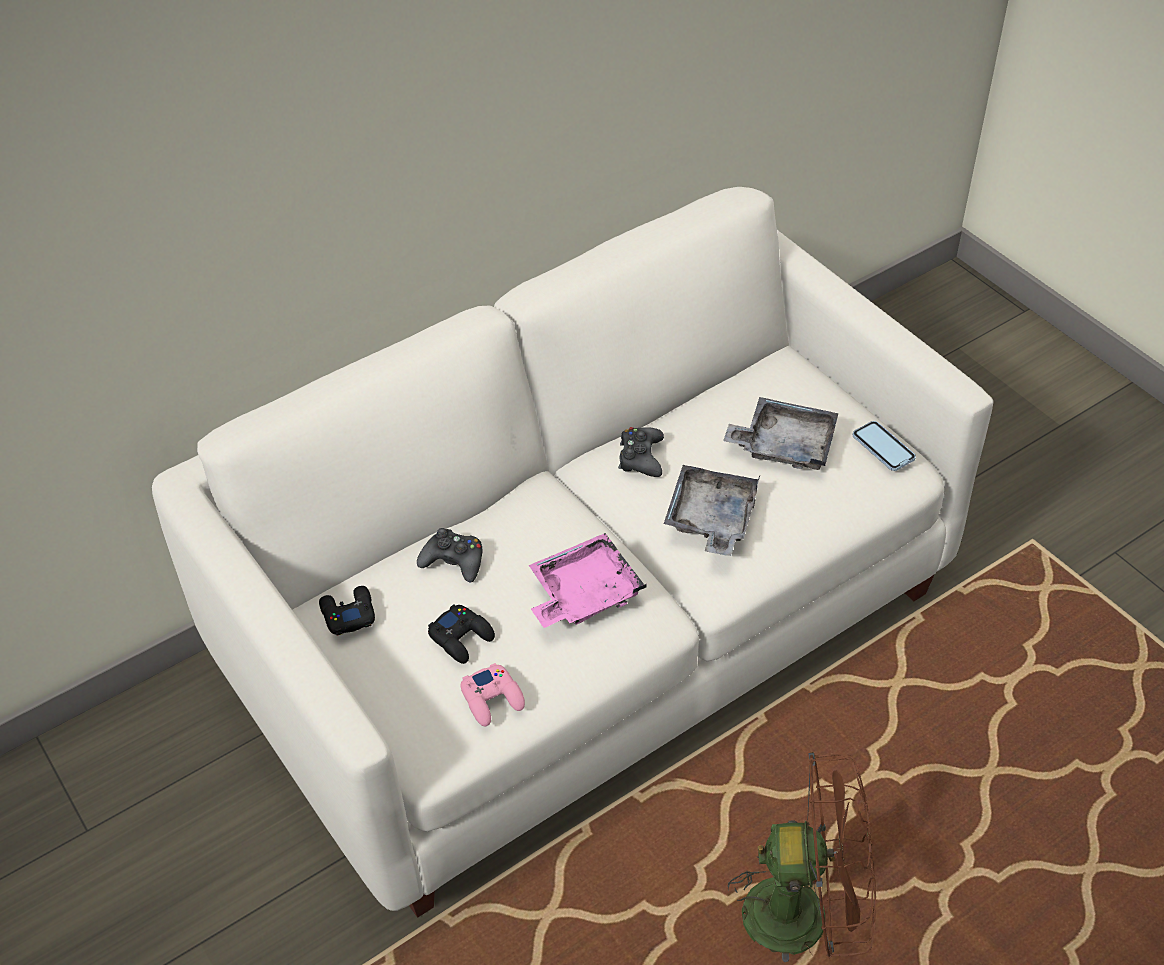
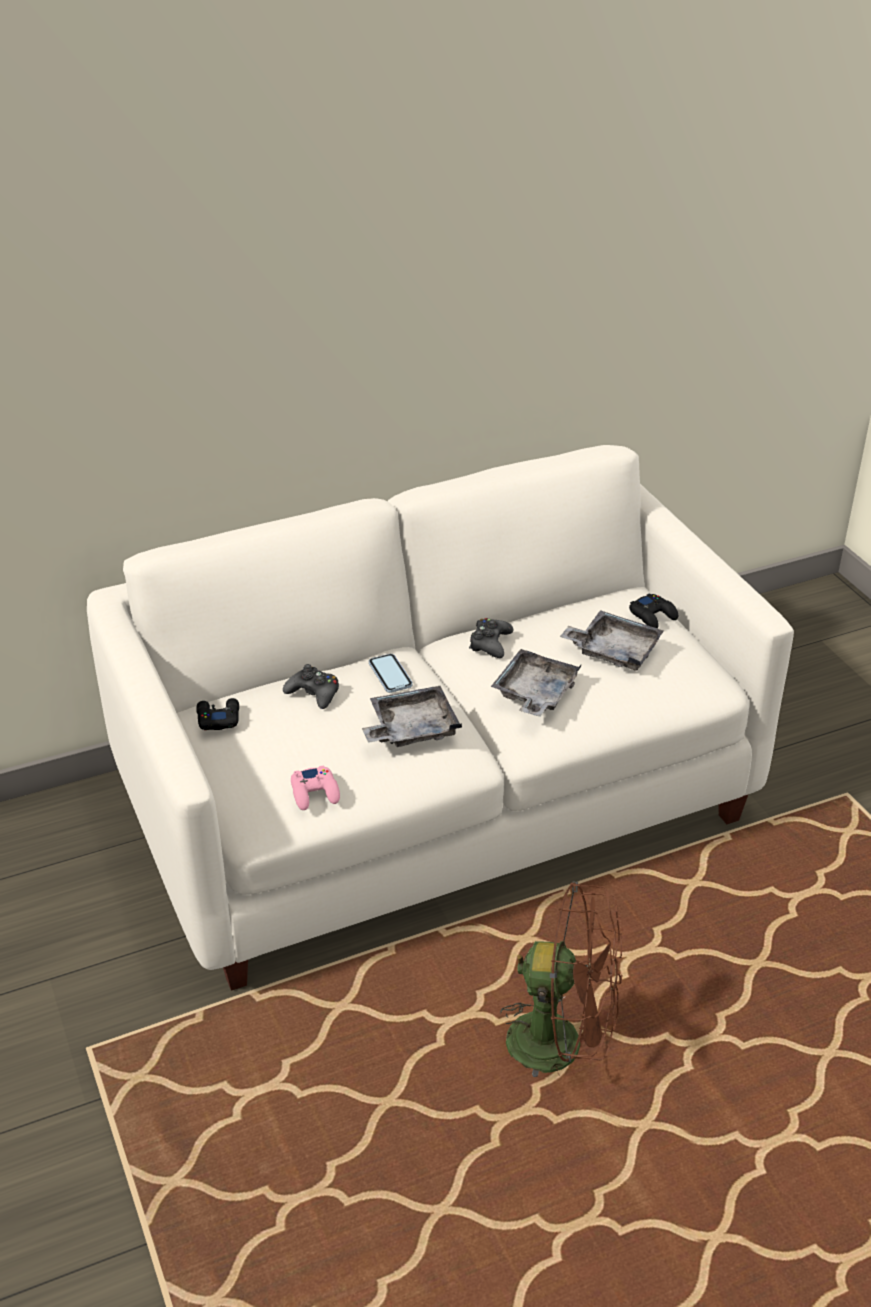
camera: 10 degrees right, 10 degrees down
black game controller [428,604,495,664] -> black game controller moved to [629,593,678,628]
pink tray [529,533,647,628] -> grey tray [362,686,462,747]
phone [853,421,916,471] -> phone moved to [369,654,413,693]

